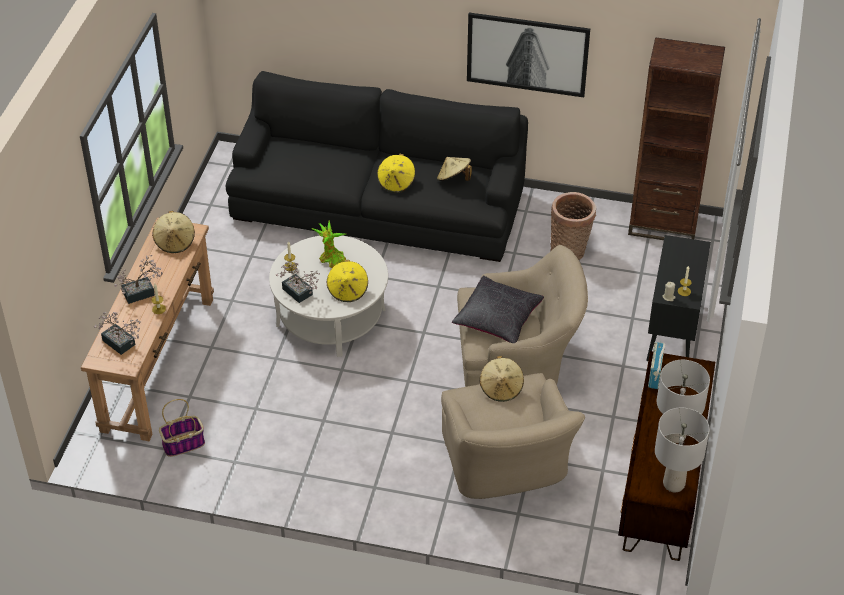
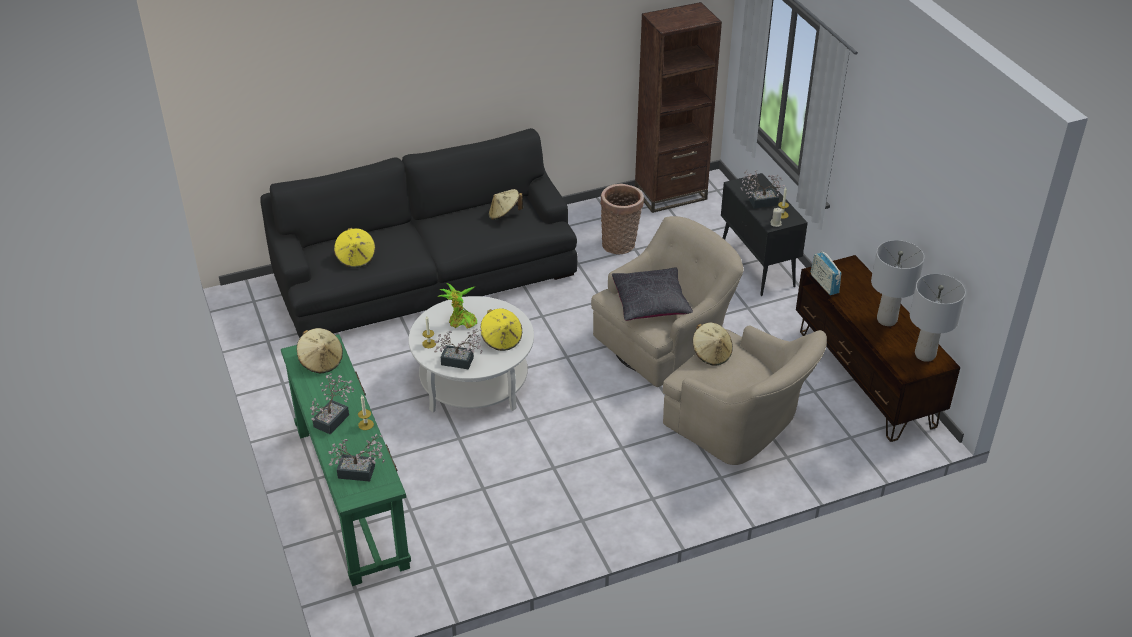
camera: 35 degrees left, 5 degrees down
brown console table [81,217,214,441] -> green console table [281,334,411,586]
basket [159,399,205,457] -> none
yellow hat [377,154,415,193] -> yellow hat moved to [334,228,375,268]
picture [467,13,590,97] -> none
none -> potted plant [741,170,785,209]

